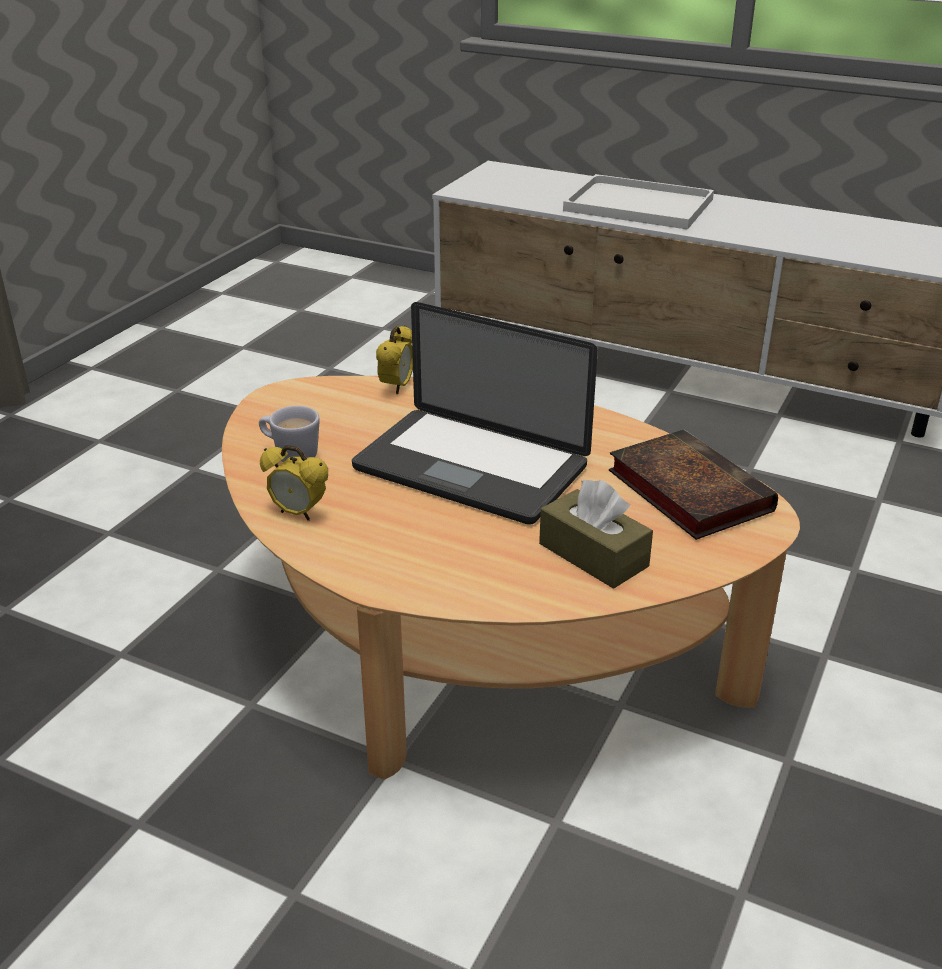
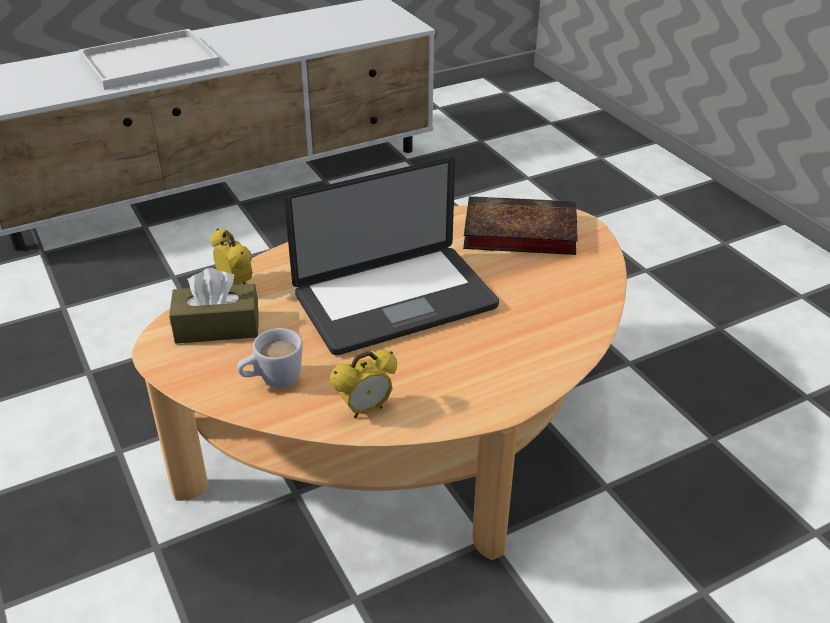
camera: 55 degrees left, 5 degrees up
brown tissue box [539,480,653,589] -> brown tissue box moved to [169,268,259,344]

